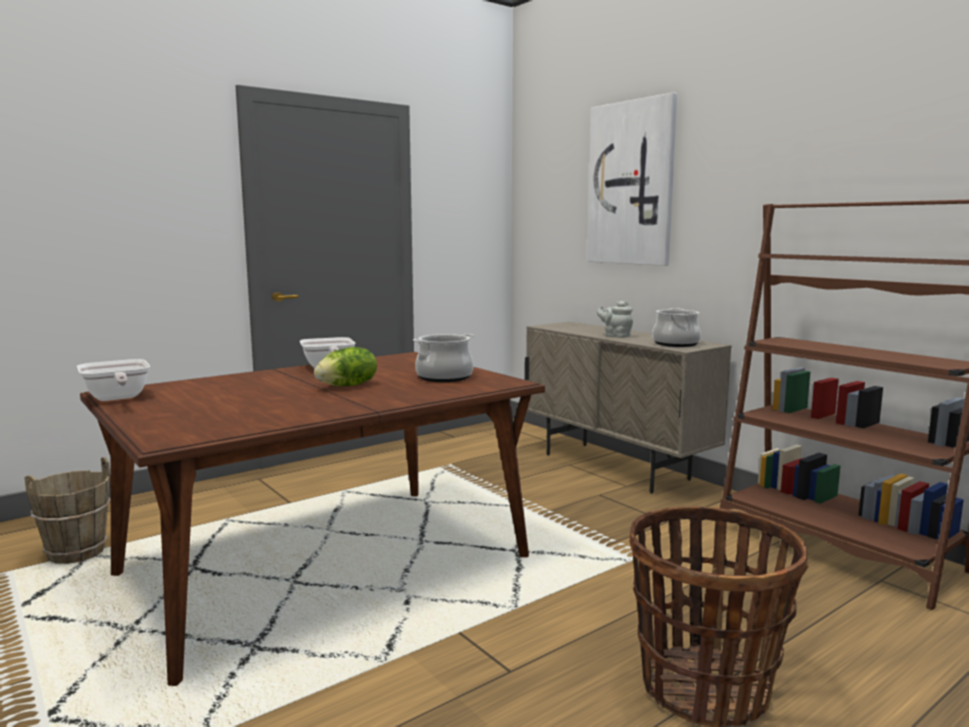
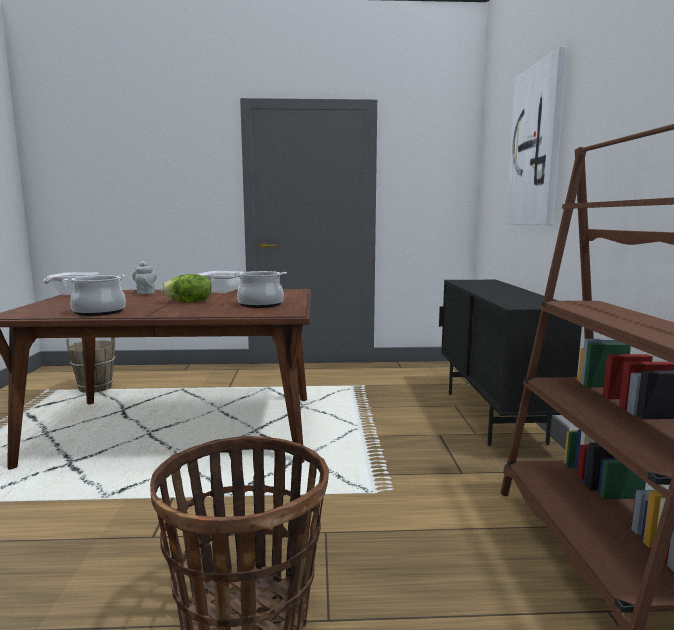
camera: 35 degrees right, 0 degrees up
beige cabinet [525,322,732,494] -> black cabinet [439,280,582,446]
grey teapot [597,301,633,338] -> grey teapot moved to [132,261,157,295]
cooking pot [652,308,701,347] -> cooking pot moved to [64,275,127,316]

